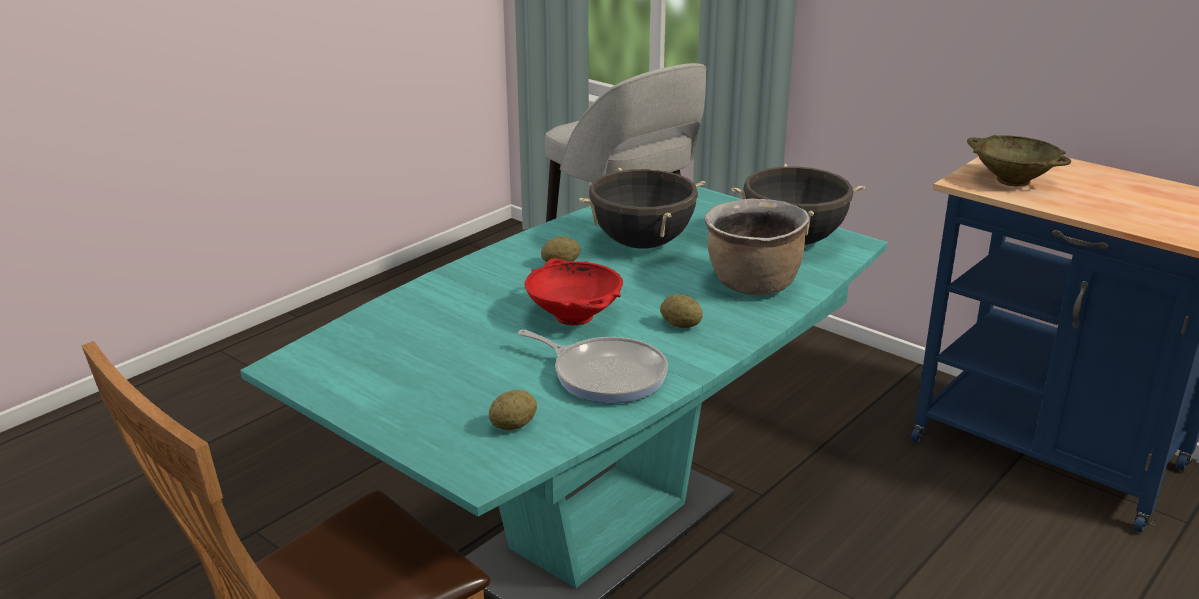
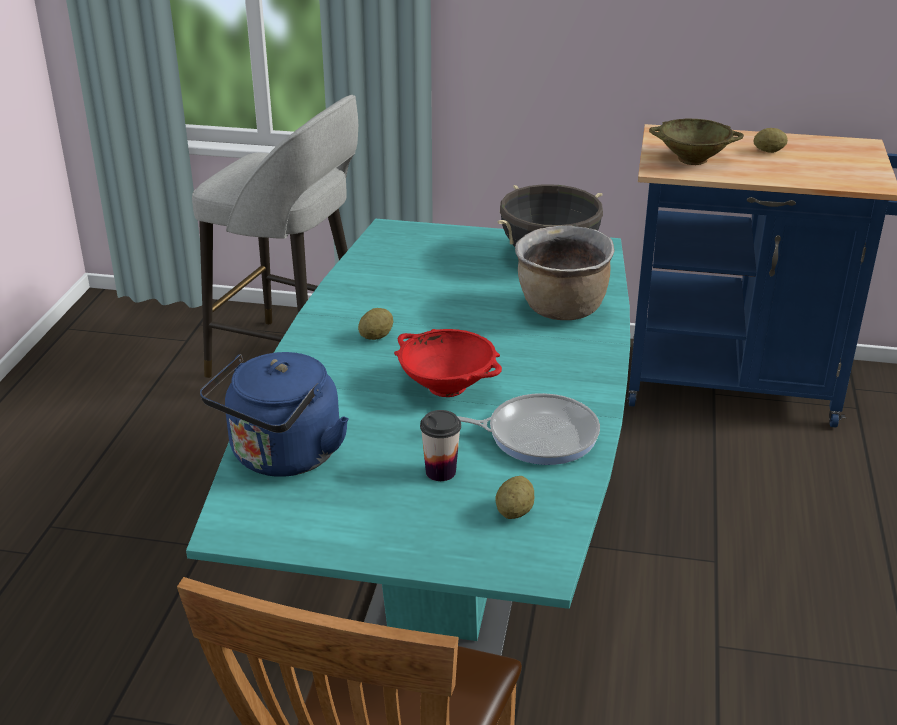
camera: 30 degrees left, 5 degrees up
black cooking pot [579,168,705,249] -> none
potato [660,294,703,328] -> potato moved to [753,128,788,153]
none -> blue kettle [200,352,349,477]
none -> cup [420,410,461,481]

